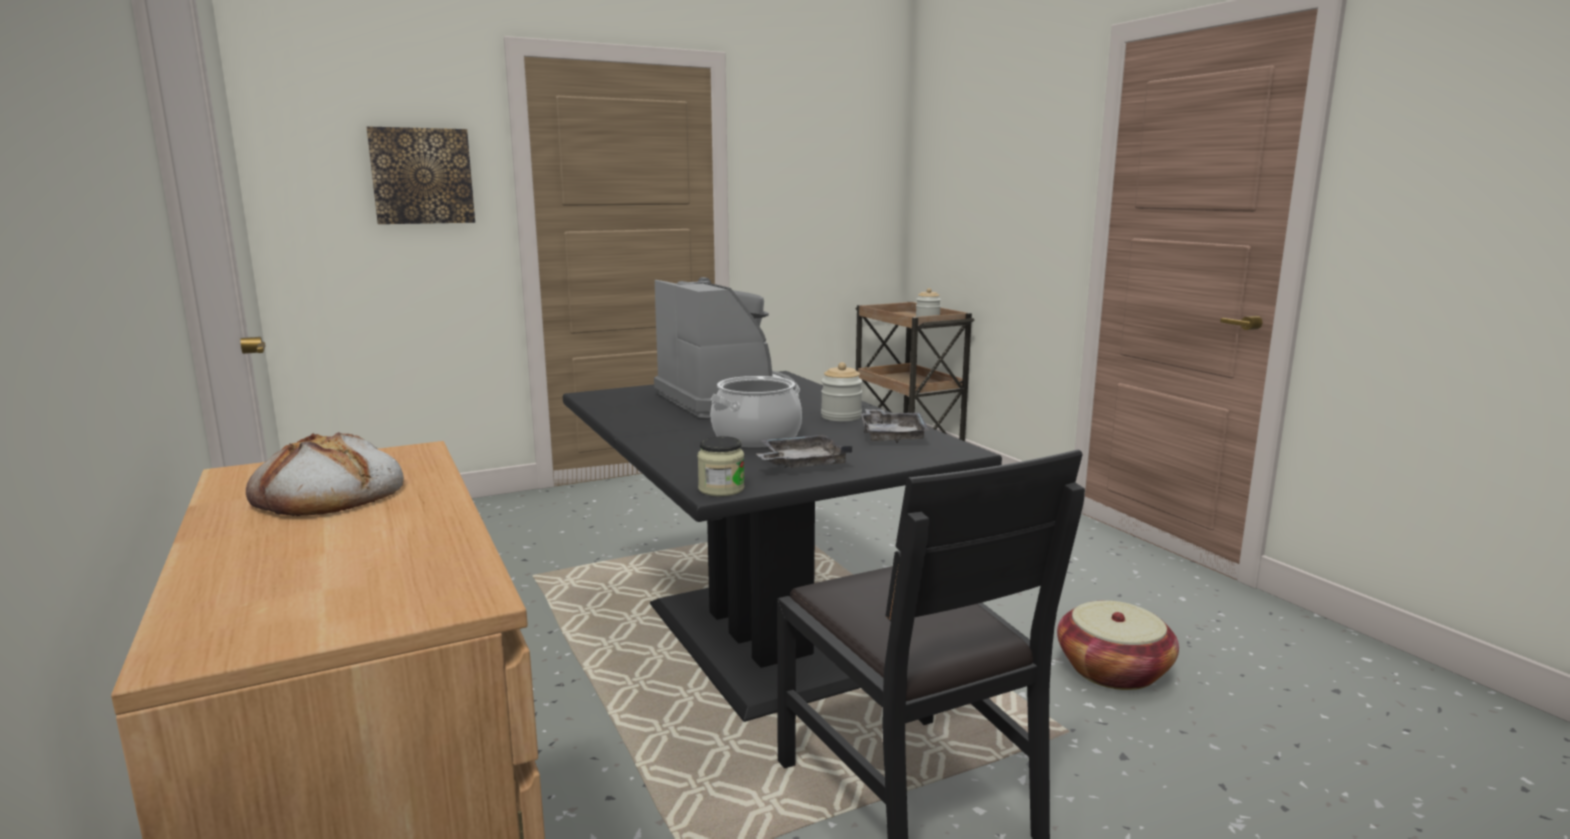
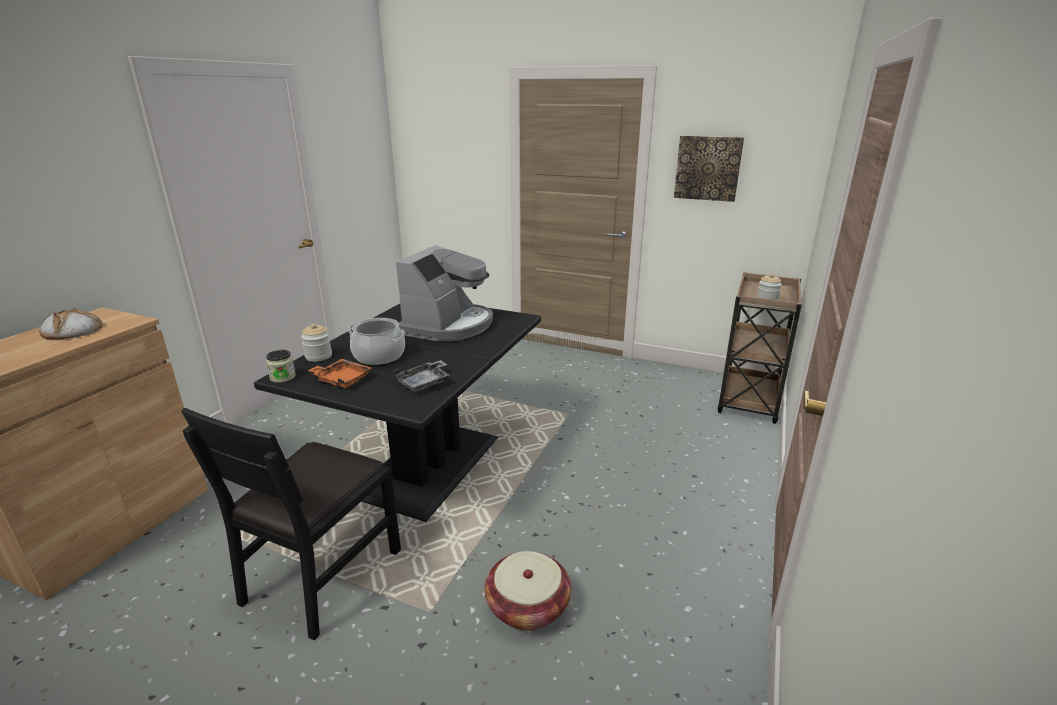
camera: 50 degrees right, 10 degrees up
picture [367,126,475,224] -> picture moved to [674,136,744,202]
grey tray [756,435,852,468] -> orange tray [307,359,371,388]
jar [821,362,863,421] -> jar moved to [301,323,332,362]

